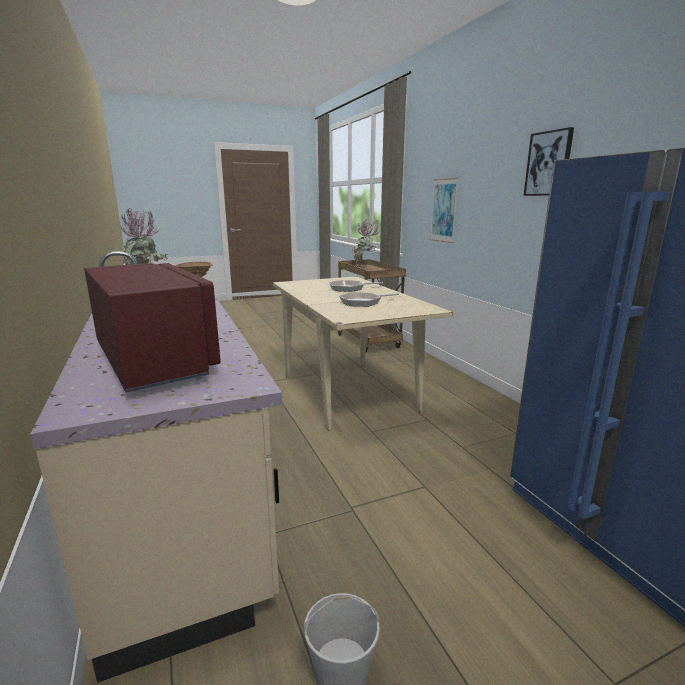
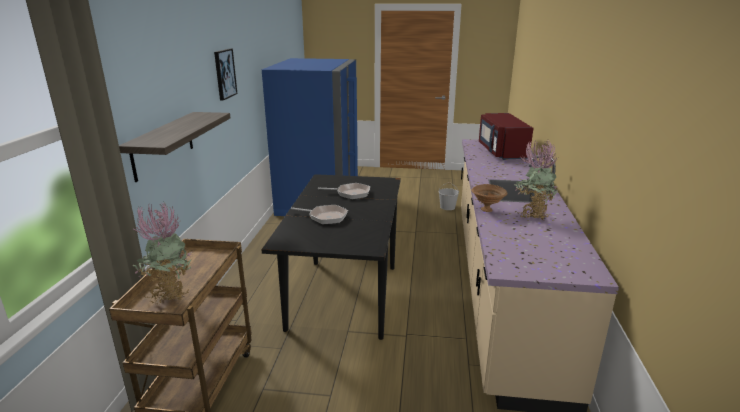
camera: 150 degrees left, 5 degrees up
beige dining table [273,276,453,431] -> black dining table [261,174,401,340]
picture [430,178,459,243] -> shelf [119,112,231,182]

